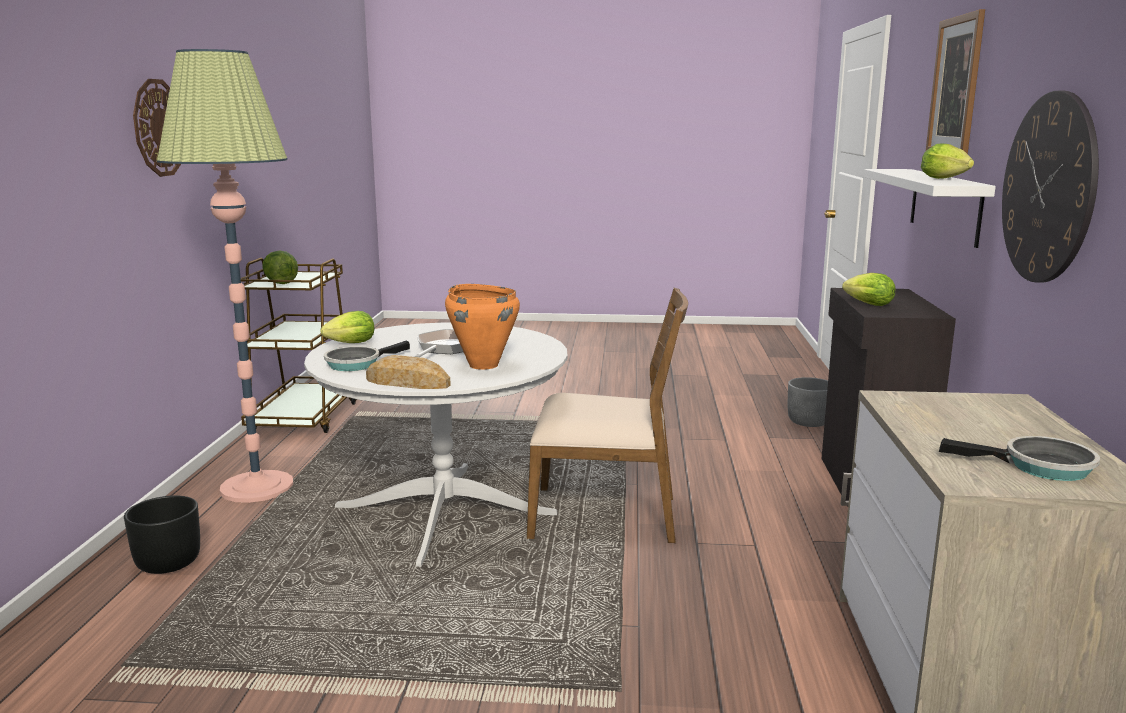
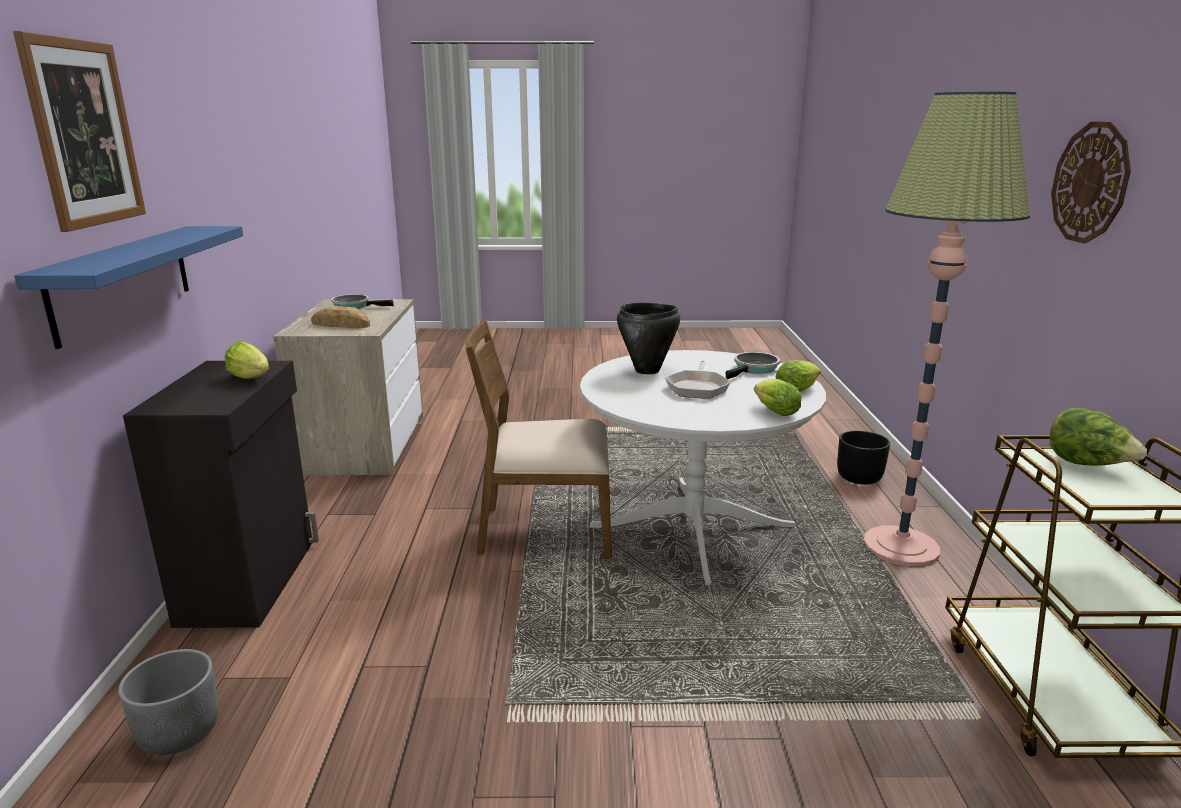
camera: 175 degrees right, 5 degrees up
bread [366,355,451,389] -> bread moved to [311,306,370,328]
orange cooking pot [445,284,520,370] -> black cooking pot [617,303,681,374]
white shelf [864,169,996,248] -> blue shelf [14,226,243,349]
lettuce [921,143,974,179] -> lettuce moved to [754,379,801,416]
wall clock [1002,91,1099,282] -> none

